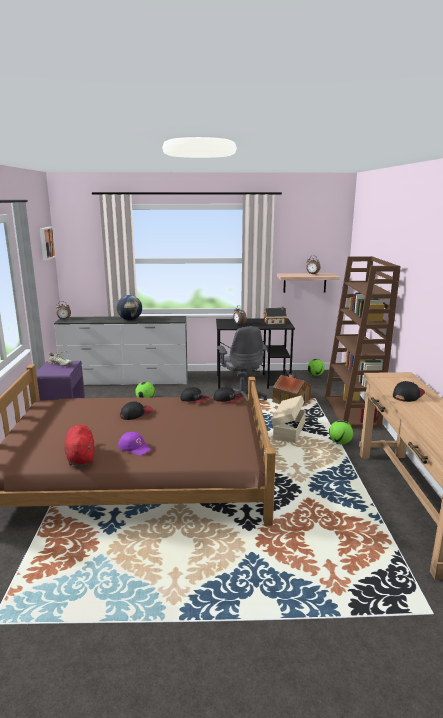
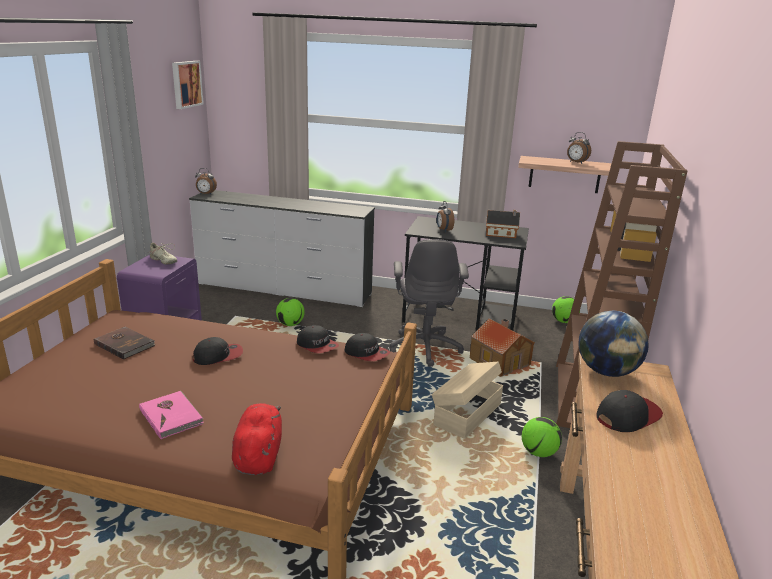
camera: 15 degrees right, 5 degrees up
red plush toy [64,425,94,466] -> red plush toy moved to [232,403,282,475]
globe [117,295,142,320] -> globe moved to [578,311,649,377]
purple cap [118,432,152,456] -> pink book [139,391,204,439]
none -> brown book [94,327,155,360]

